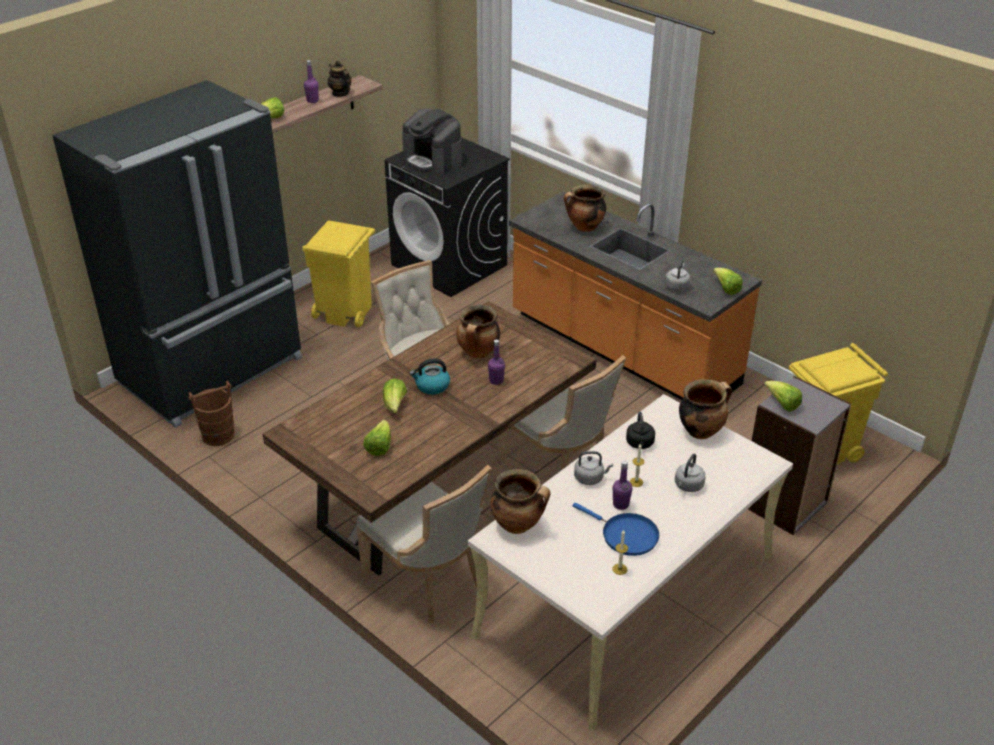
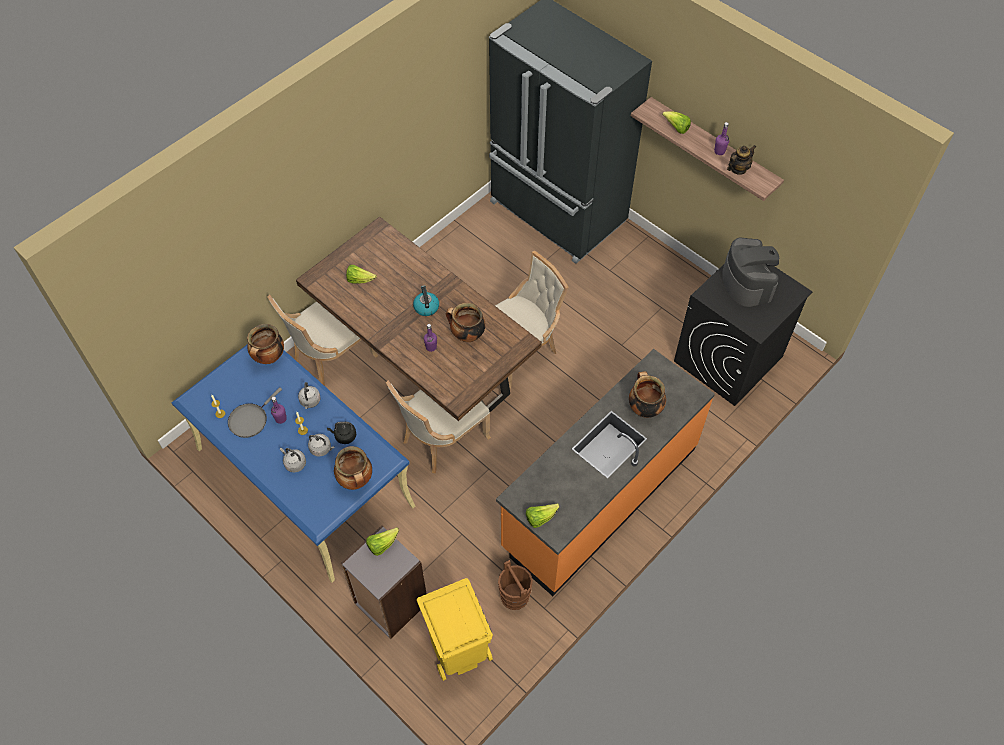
camera: 90 degrees right, 20 degrees up
brown bucket [188,381,235,446] -> brown bucket moved to [498,560,533,610]
yellow trash can [303,221,375,327] -> none
lettuce [383,378,407,413] -> none
coffee machine [402,109,462,174] -> coffee machine turned 120 degrees clockwise [722,237,779,307]
beige desk [468,394,793,730] -> blue desk [172,344,415,582]
blue frying pan [573,503,659,556] -> grey frying pan [228,387,282,438]
grey kettle [665,259,690,291] -> grey kettle moved to [308,434,334,457]

